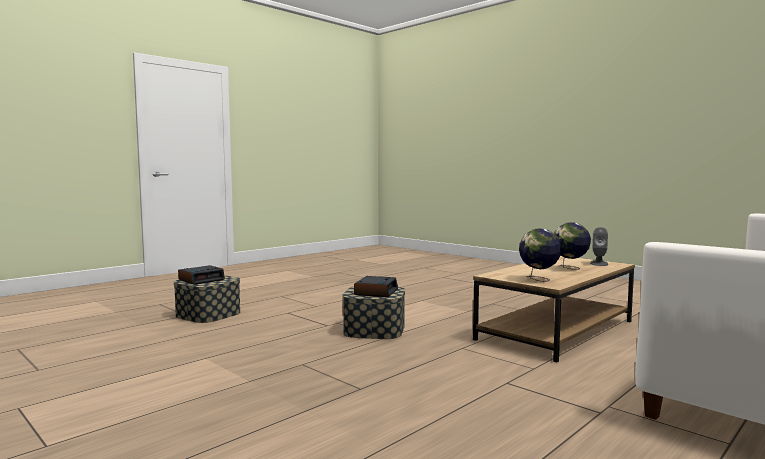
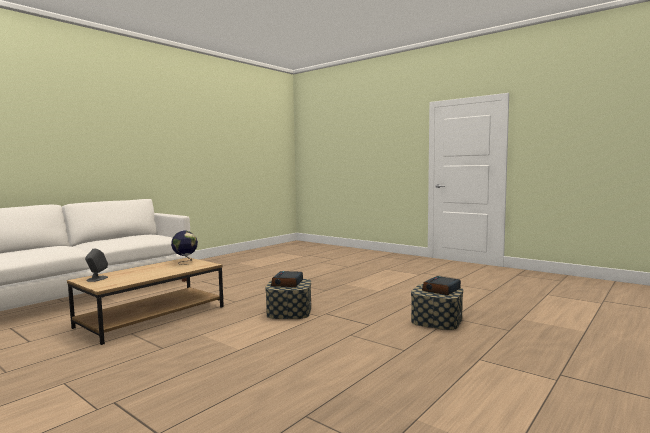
camera: 175 degrees right, 0 degrees up
globe [554,222,591,270] -> none

